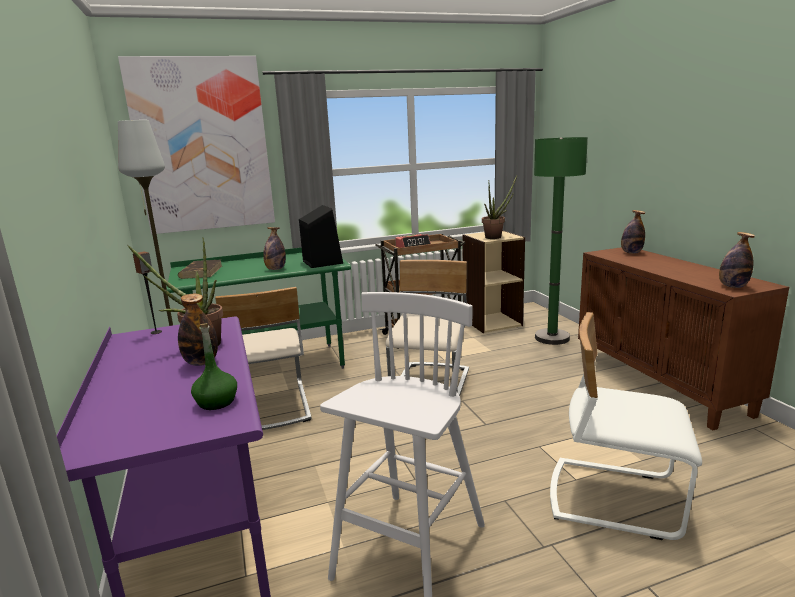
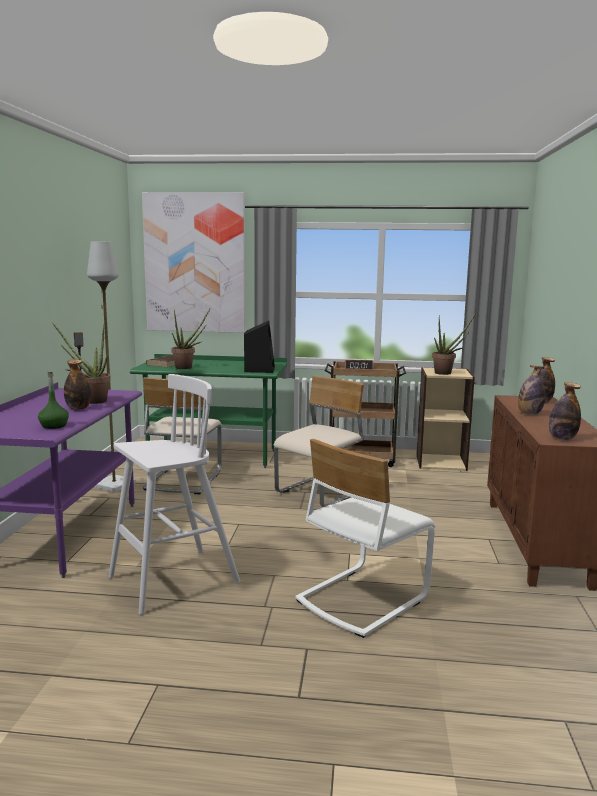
camera: 25 degrees right, 5 degrees down
bottle [263,227,286,270] -> bottle moved to [518,365,545,415]
green floor lamp [534,137,588,345] -> none
white chair [550,312,702,540] -> white chair turned 90 degrees counterclockwise [295,439,435,638]
none -> potted plant [171,307,211,369]

